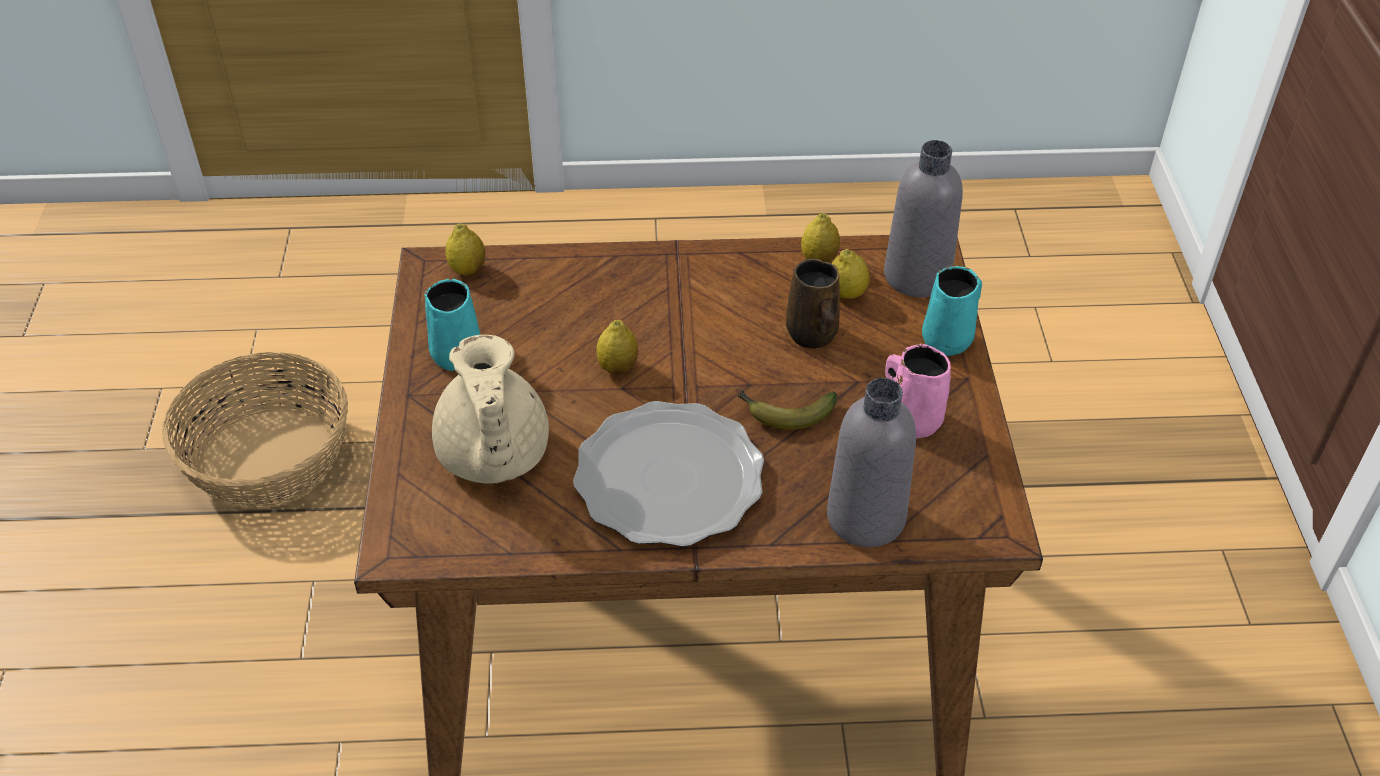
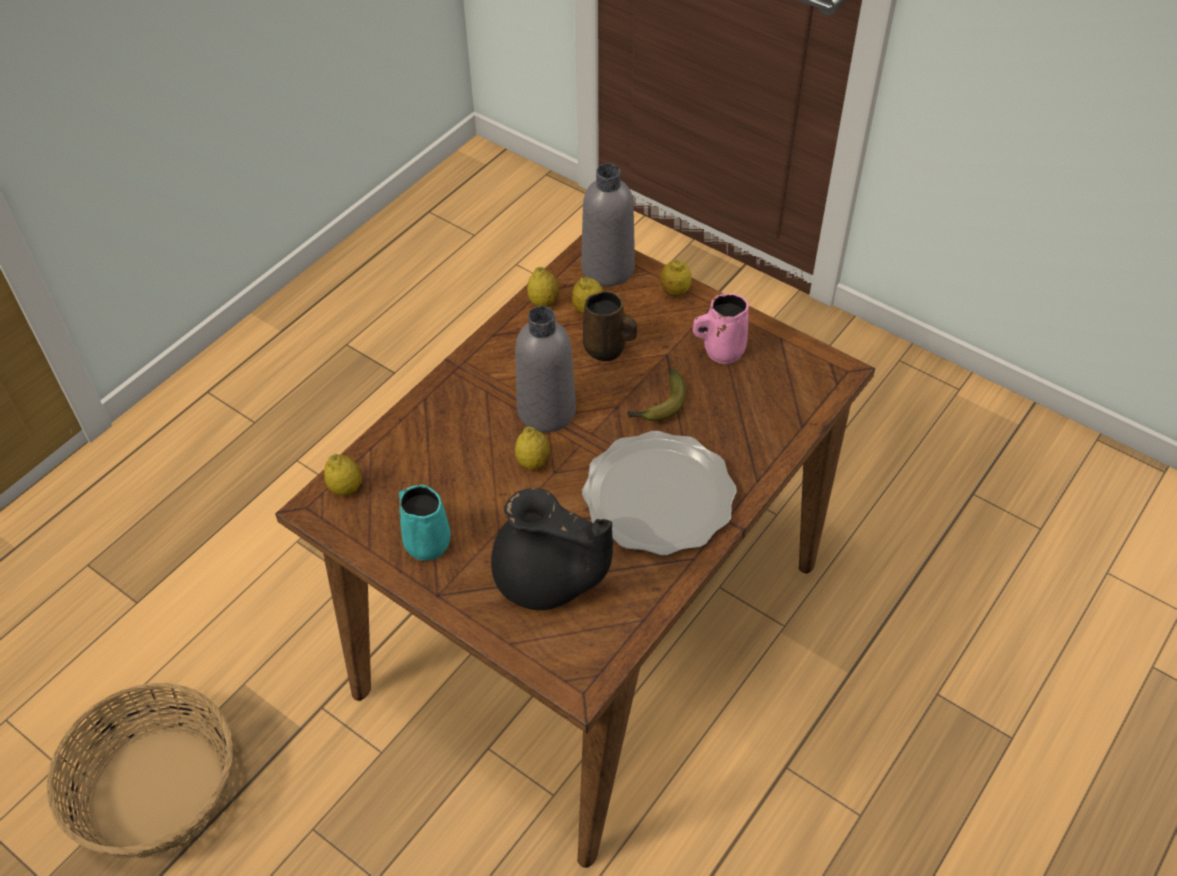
camera: 50 degrees left, 5 degrees up
beige teapot [432,335,549,483] -> black teapot [491,488,613,610]
grey bottle [827,378,916,547] -> grey bottle moved to [515,306,576,432]
turquoise mug [922,266,982,356] -> lemon [660,259,692,297]

